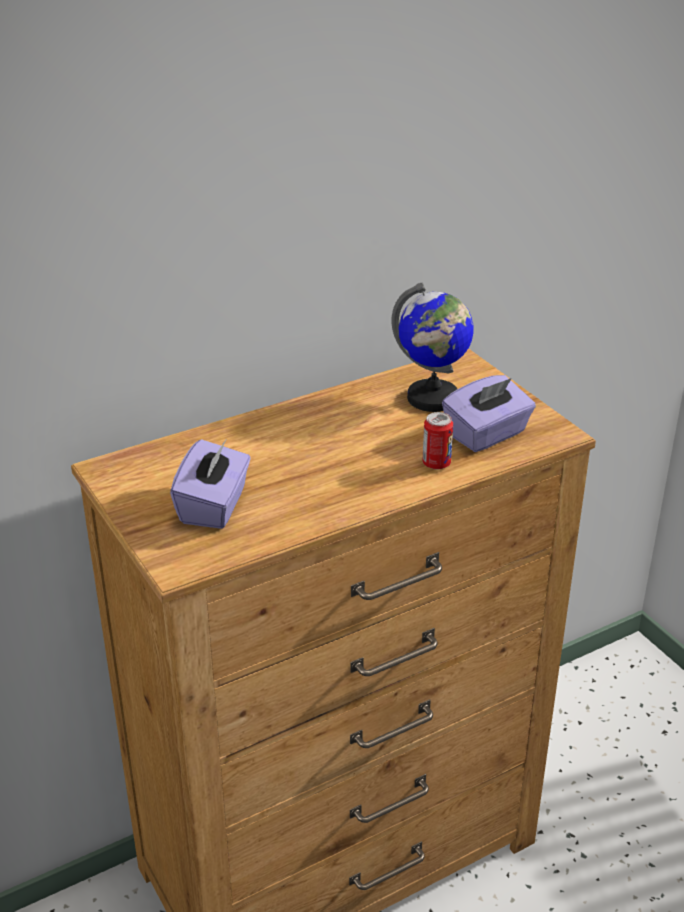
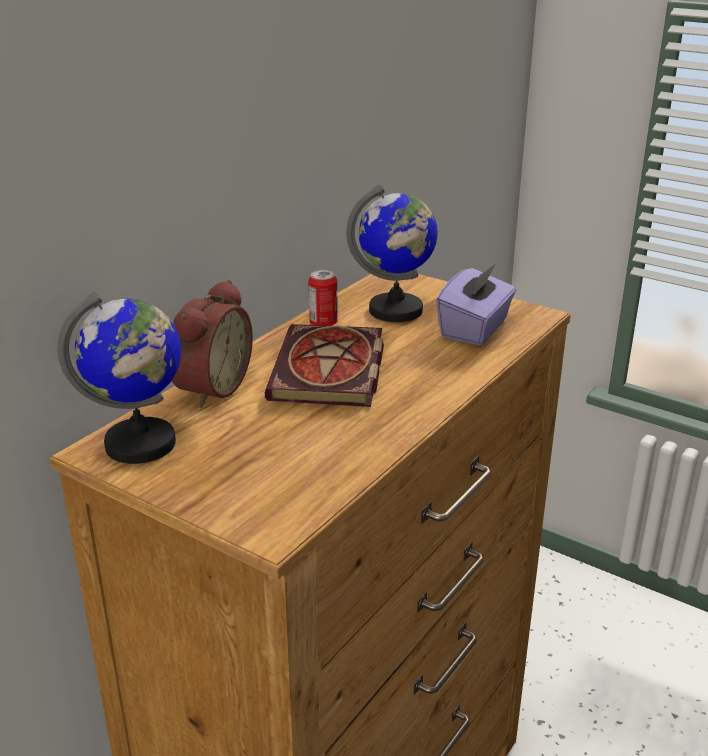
camera: 25 degrees left, 5 degrees down
purple tissue box [170,439,251,529] -> none
can [422,412,453,469] -> can moved to [308,270,338,326]
none -> globe [57,292,181,464]
none -> alarm clock [172,280,253,408]
none -> book [265,324,384,407]

